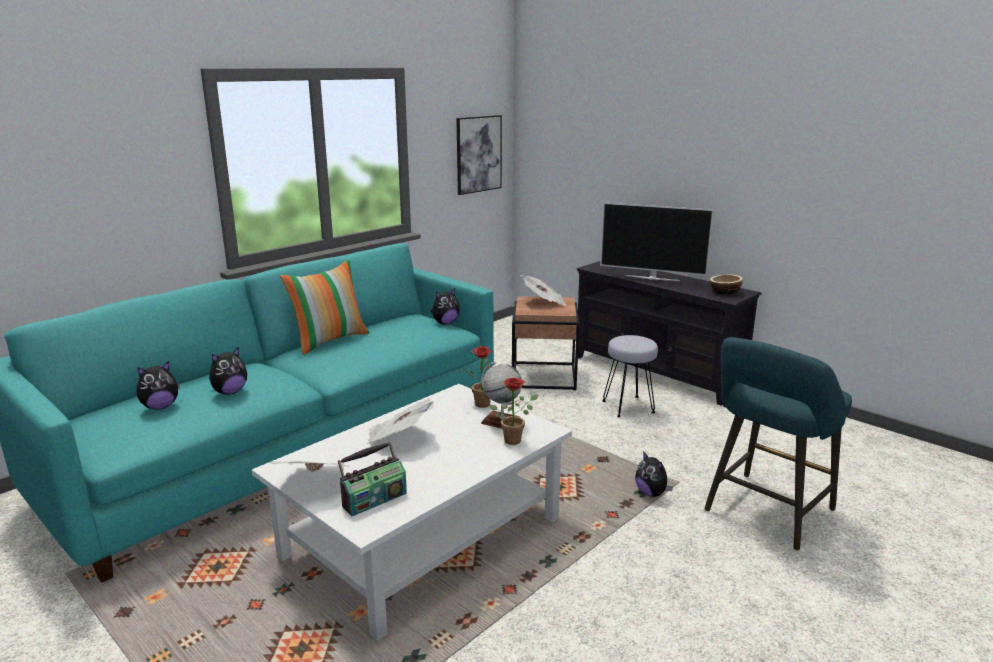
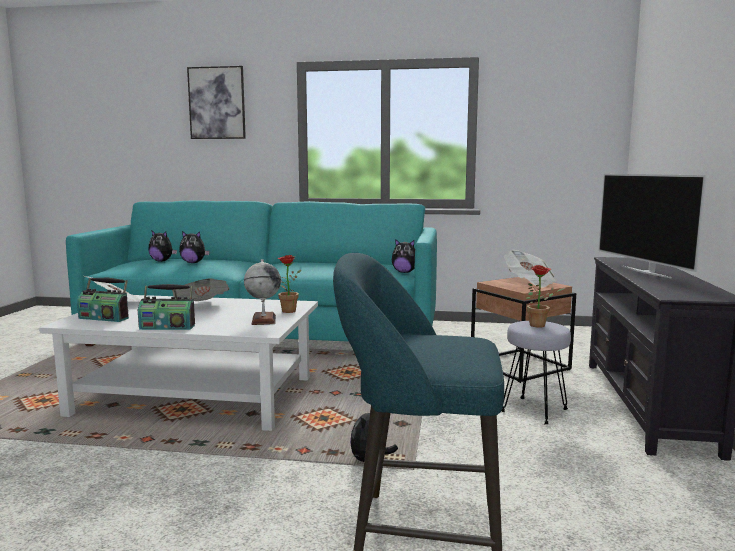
camera: 55 degrees right, 10 degrees down
pillow [280,259,369,355] -> none
picture [456,115,502,195] -> picture moved to [187,66,246,139]
potted plant [490,378,538,445] -> potted plant moved to [526,265,565,328]
bowl [710,274,743,294] -> none
none -> radio [138,284,195,330]

